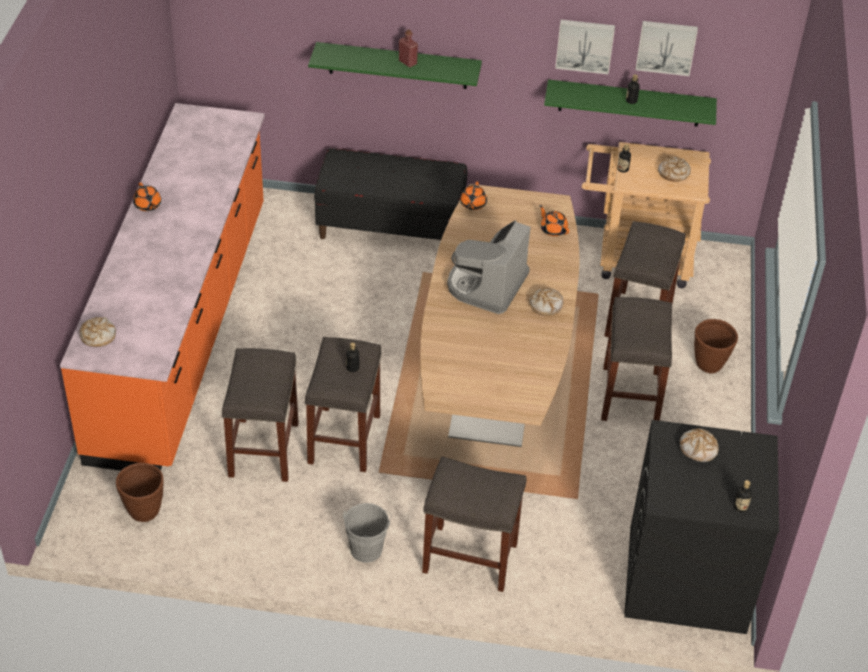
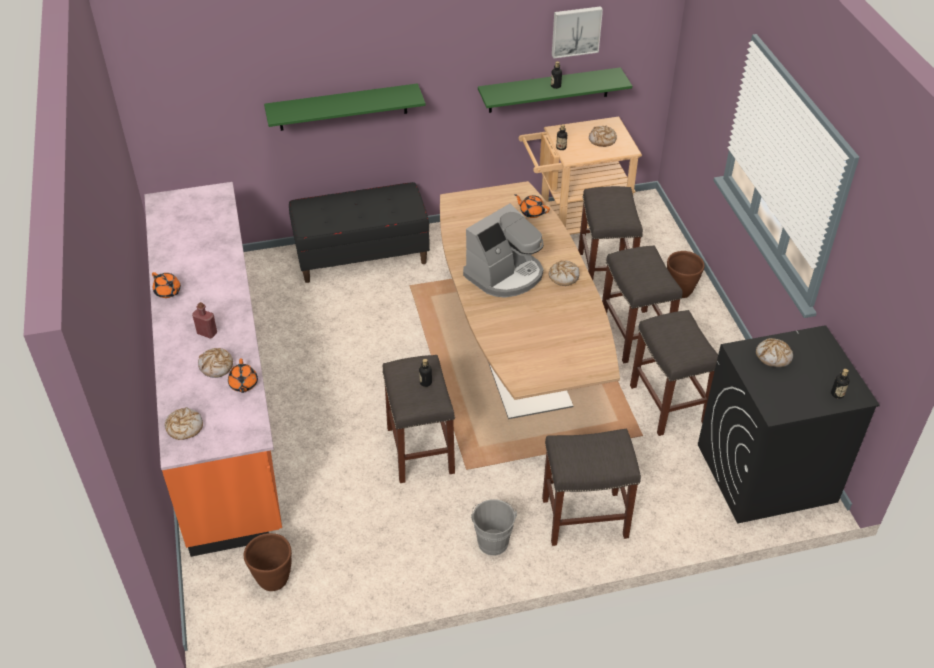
camera: 20 degrees left, 0 degrees up
grey stool [222,348,299,482] -> grey stool moved to [630,310,718,436]
red bottle [399,29,418,67] -> red bottle moved to [192,302,217,339]
coffee machine [447,220,531,314] -> coffee machine turned 135 degrees counterclockwise [463,203,543,298]
orange teapot [460,182,487,210] -> orange teapot moved to [228,358,258,393]
picture [555,20,615,75] -> none
none -> bread [198,348,233,378]

